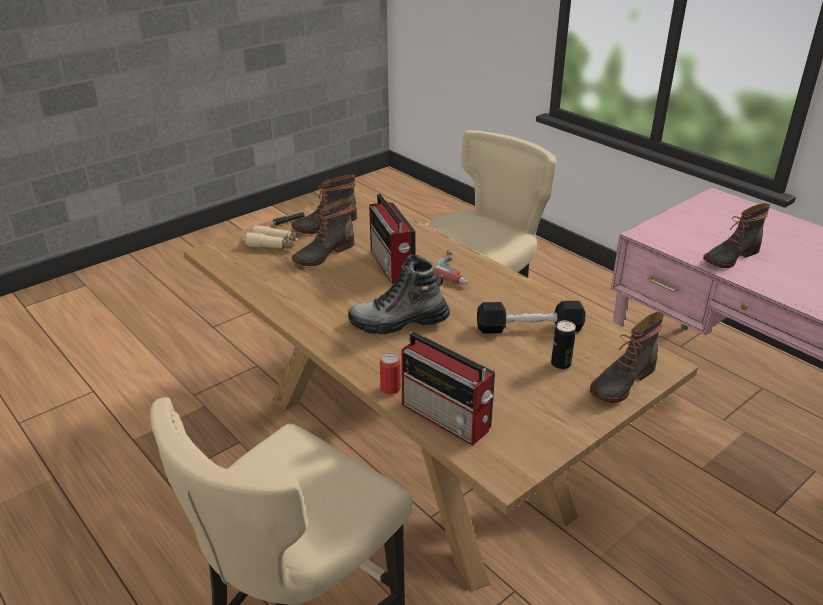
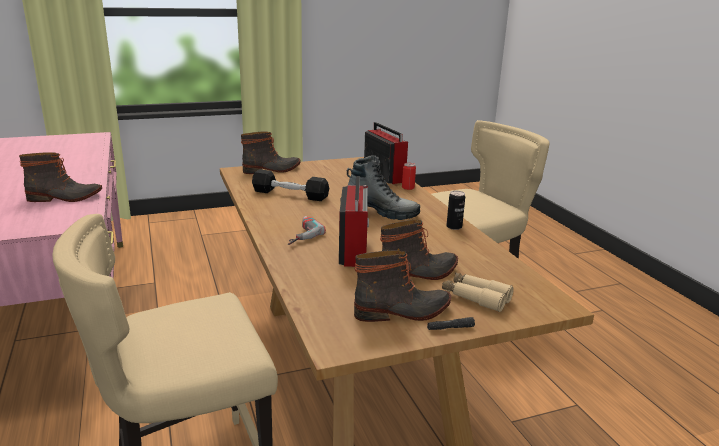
camera: 160 degrees left, 10 degrees down
can [551,321,576,369] -> can moved to [446,191,465,230]

